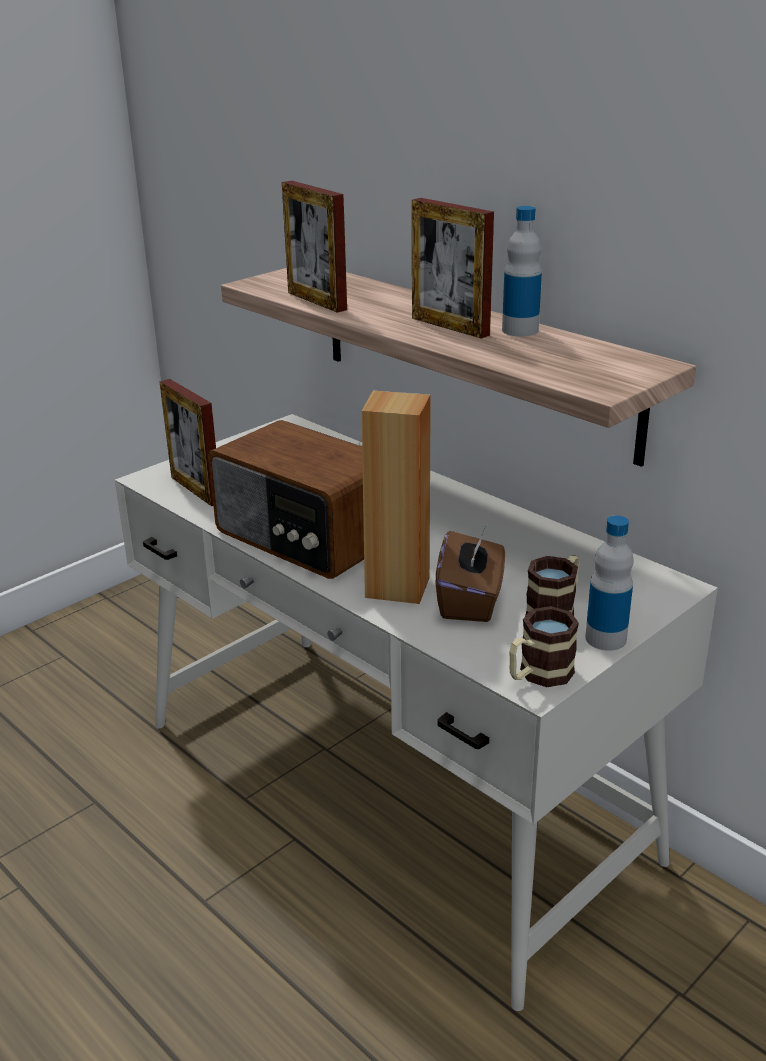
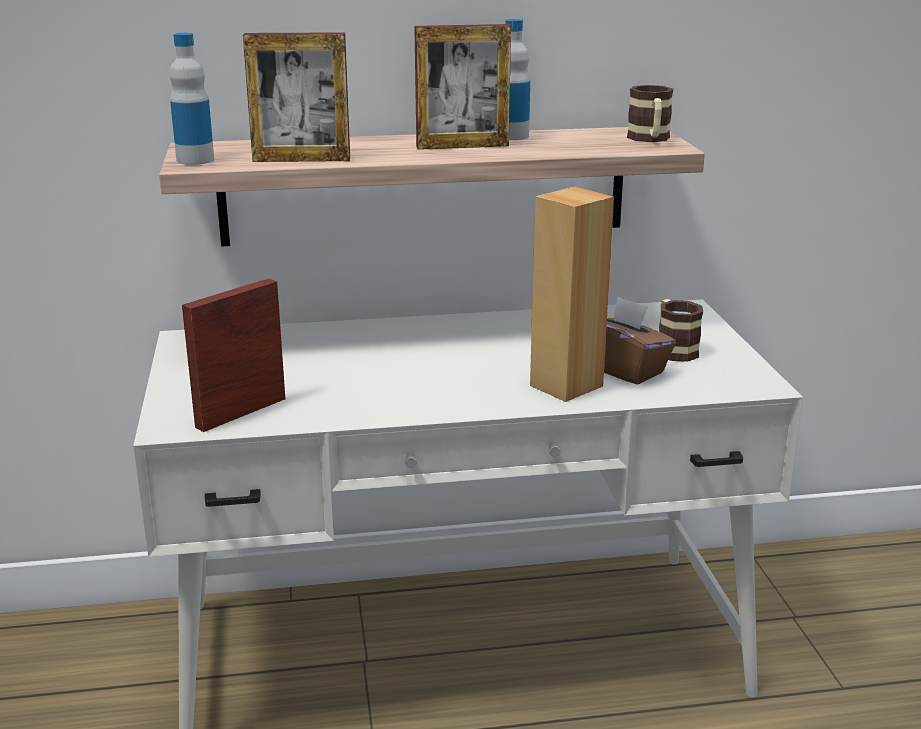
camera: 55 degrees left, 5 degrees down
picture frame [159,379,216,506] -> picture frame turned 135 degrees clockwise [182,278,285,432]
radio [208,420,364,579] -> none
mug [509,606,579,687] -> mug moved to [627,85,674,142]
bottle [585,516,634,651] -> bottle moved to [170,33,214,165]

